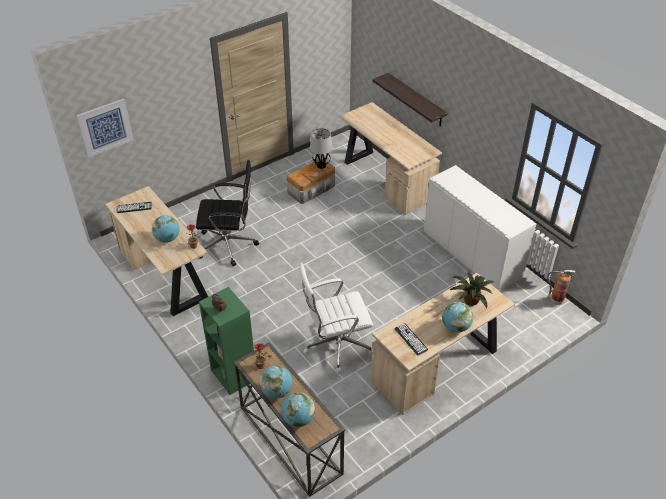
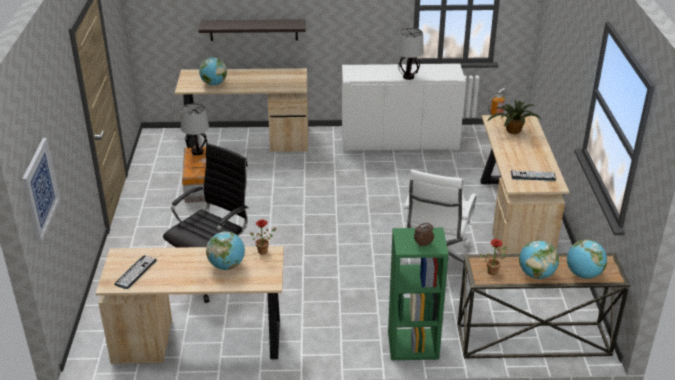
camera: 55 degrees left, 10 degrees down
globe [442,302,473,332] -> globe moved to [199,57,227,85]
none -> table lamp [396,28,424,80]

